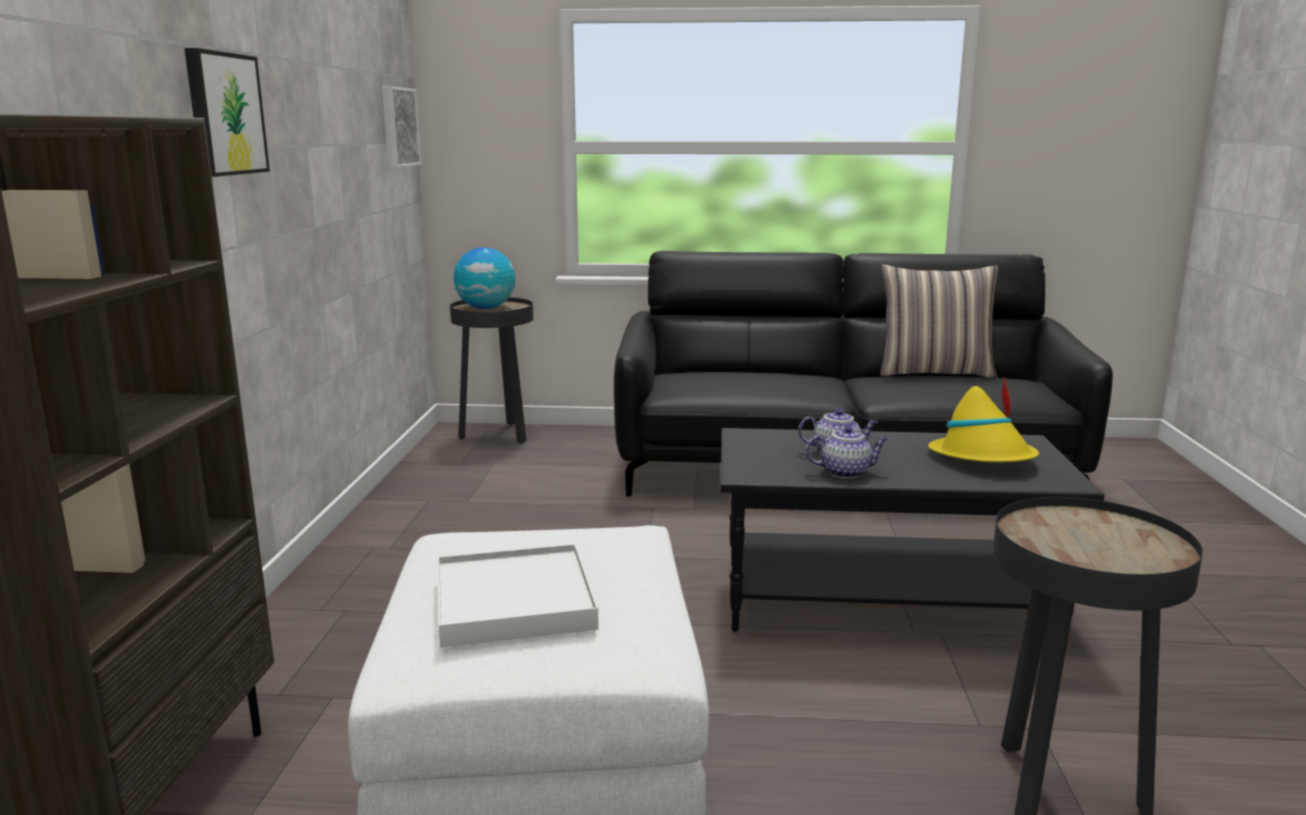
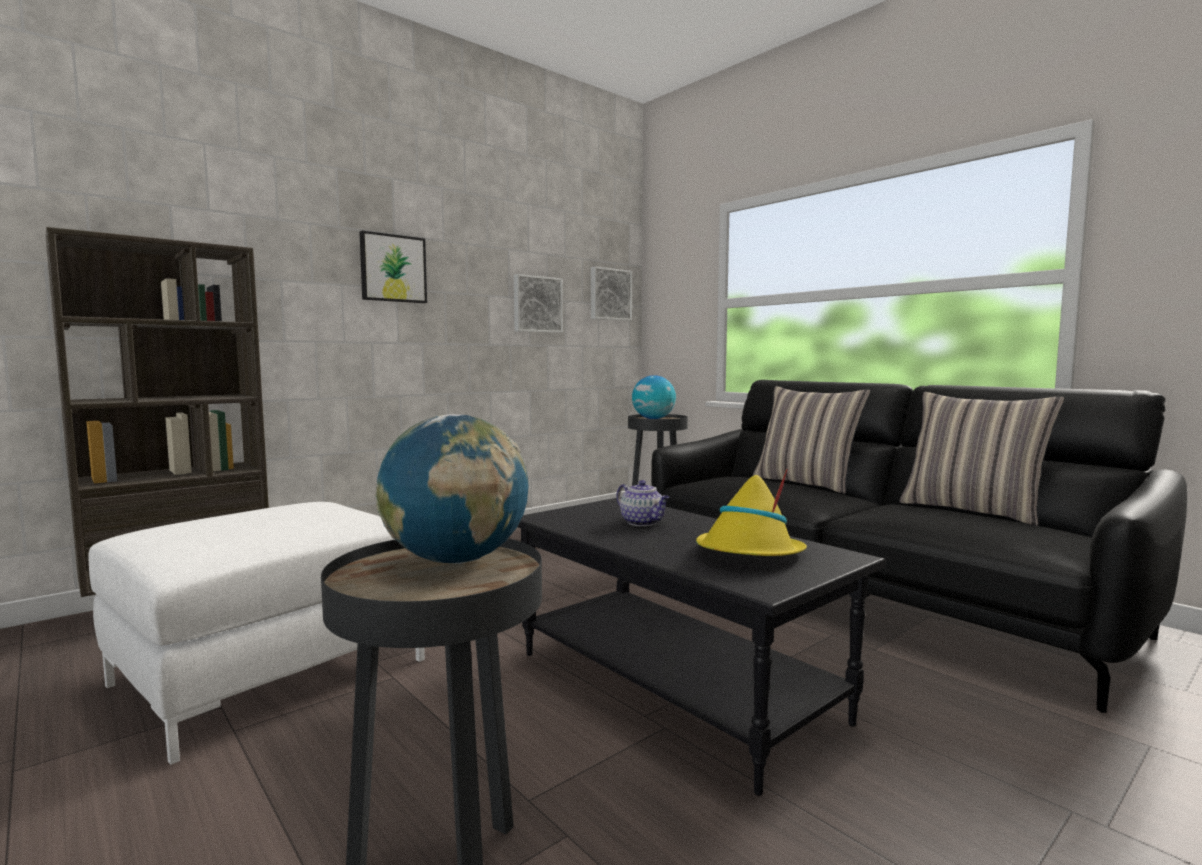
camera: 45 degrees right, 10 degrees down
white tray [437,544,599,648] -> none
teapot [806,426,888,478] -> none
none -> globe [375,414,529,564]
none -> picture [514,274,563,333]
none -> pillow [753,386,870,494]

